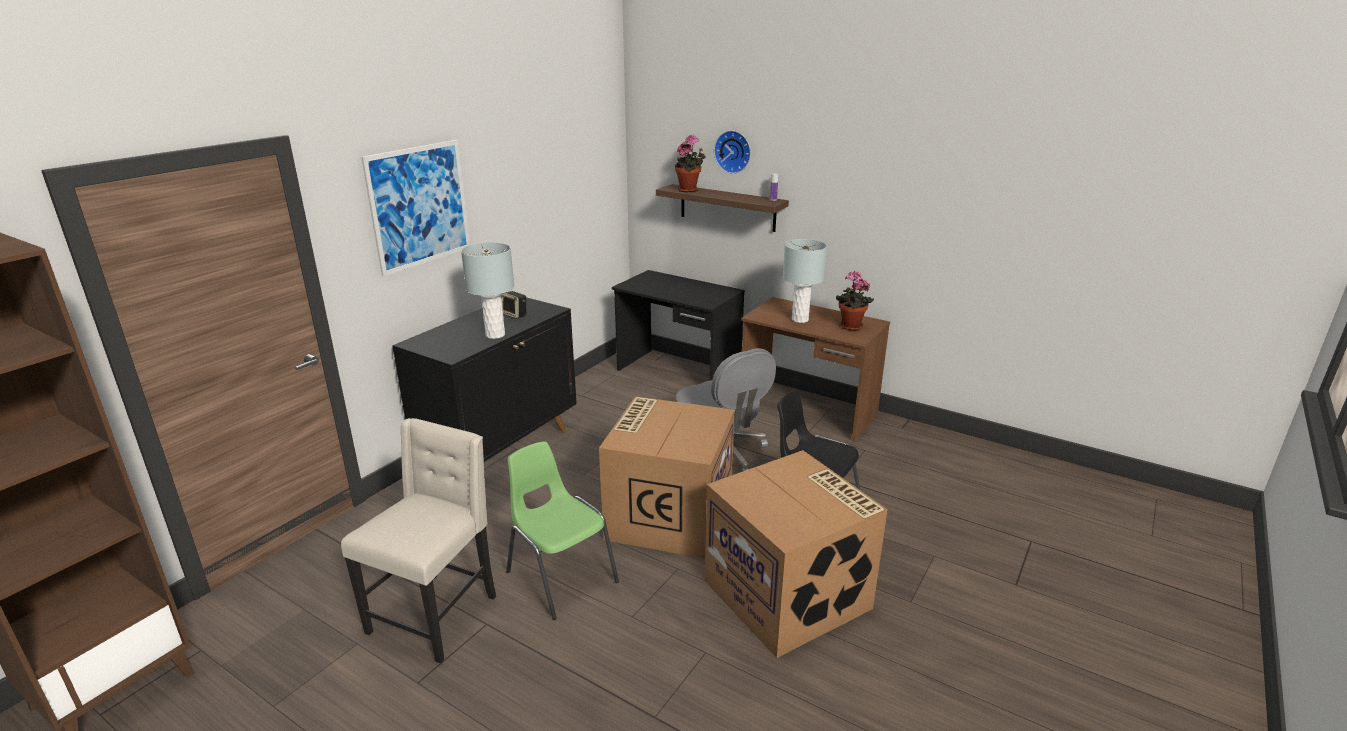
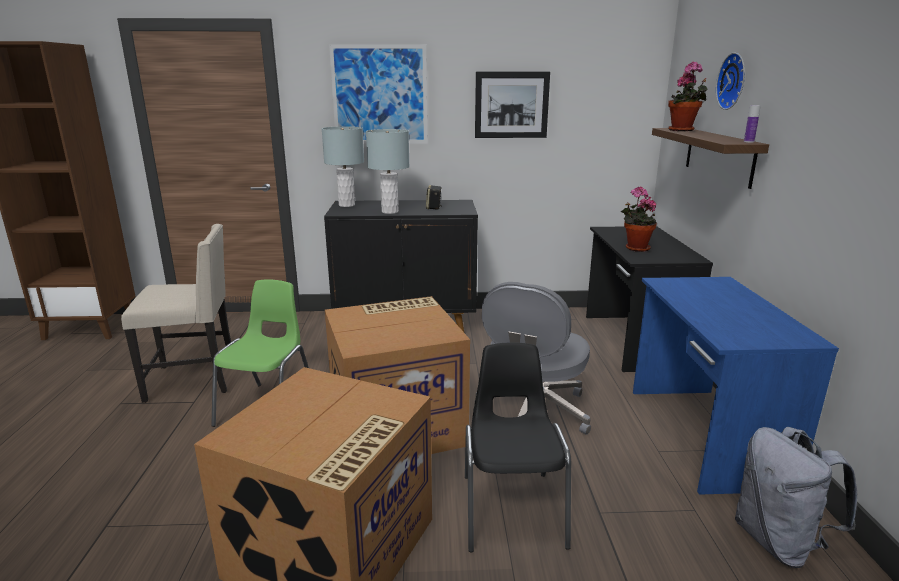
camera: 55 degrees right, 5 degrees down
brown desk [741,297,890,442] -> blue desk [633,277,839,495]
grey table lamp [783,239,827,323] -> grey table lamp moved to [322,126,364,207]
potted plant [836,271,874,331] -> potted plant moved to [621,186,657,252]
none -> picture [475,72,550,138]
none -> grey backpack [735,427,857,568]

